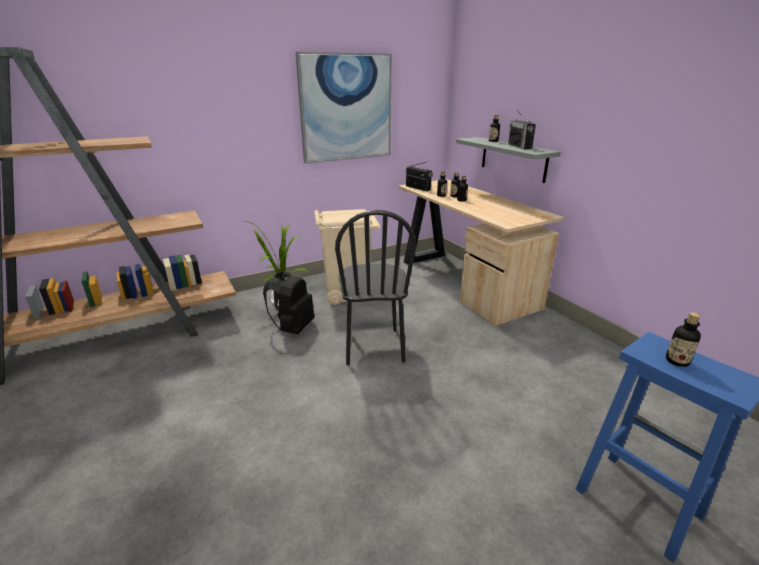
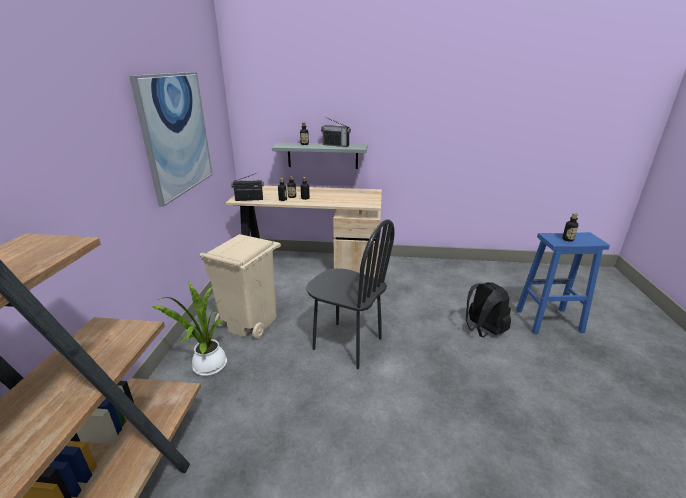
camera: 55 degrees left, 0 degrees up
black backpack [263,271,315,334] -> black backpack moved to [466,282,511,337]

